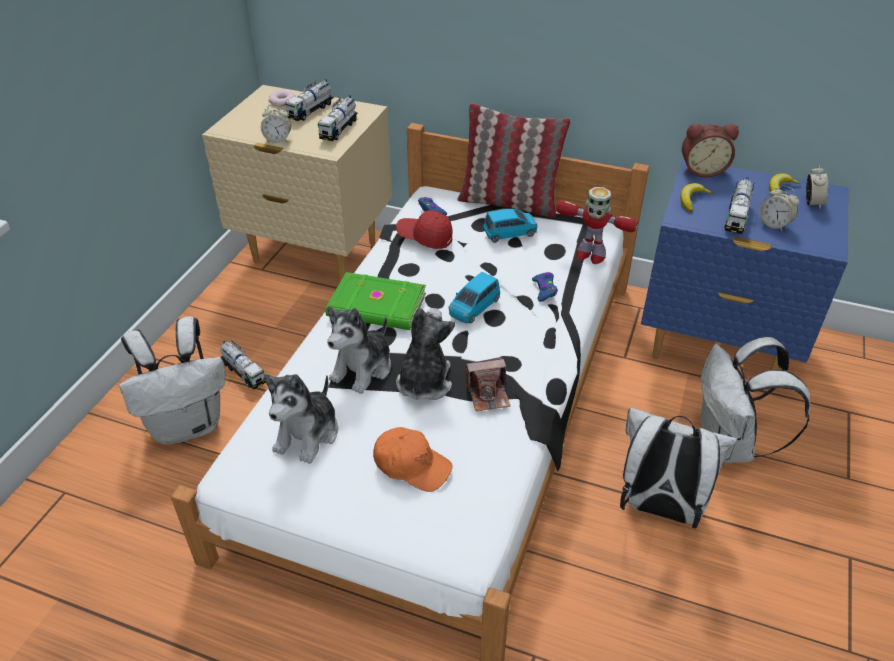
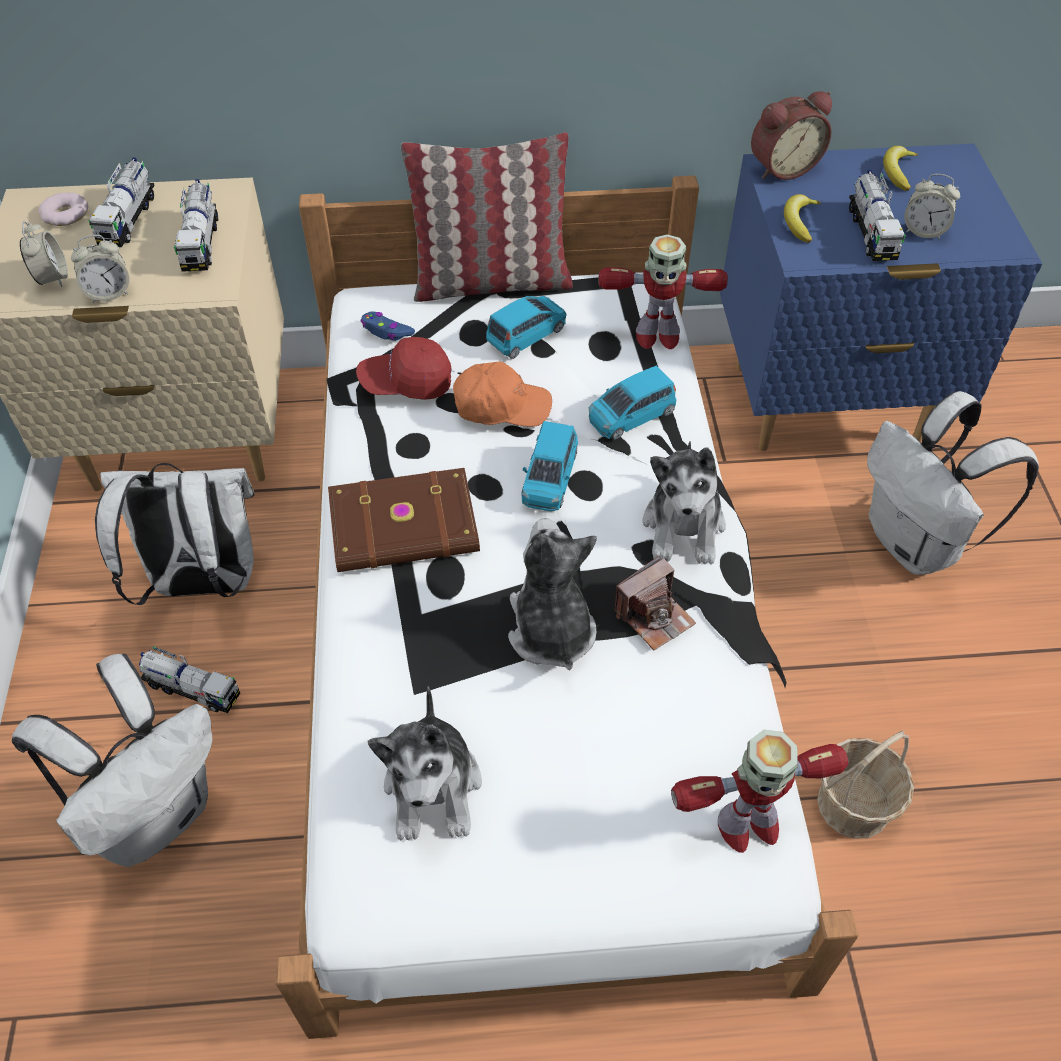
camera: 25 degrees left, 10 degrees up
green book [325,272,426,330] -> brown book [328,468,480,572]
plush toy [327,306,391,394] -> plush toy moved to [643,441,726,565]
orange cap [373,427,453,492] -> orange cap moved to [453,362,552,427]
blue game controller [532,272,558,302] -> blue toy car [589,365,677,440]
white backpack [620,408,737,528] -> white backpack moved to [95,463,255,605]
alarm clock [806,165,828,209] -> alarm clock moved to [20,221,68,287]
none -> toy robot [671,730,848,853]
none -> basket [817,730,914,839]

